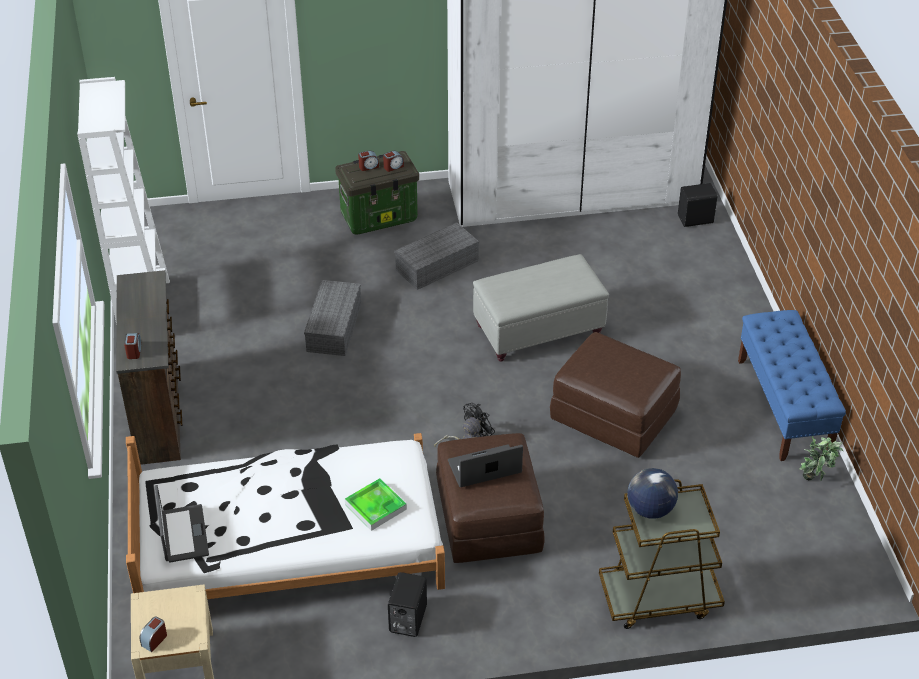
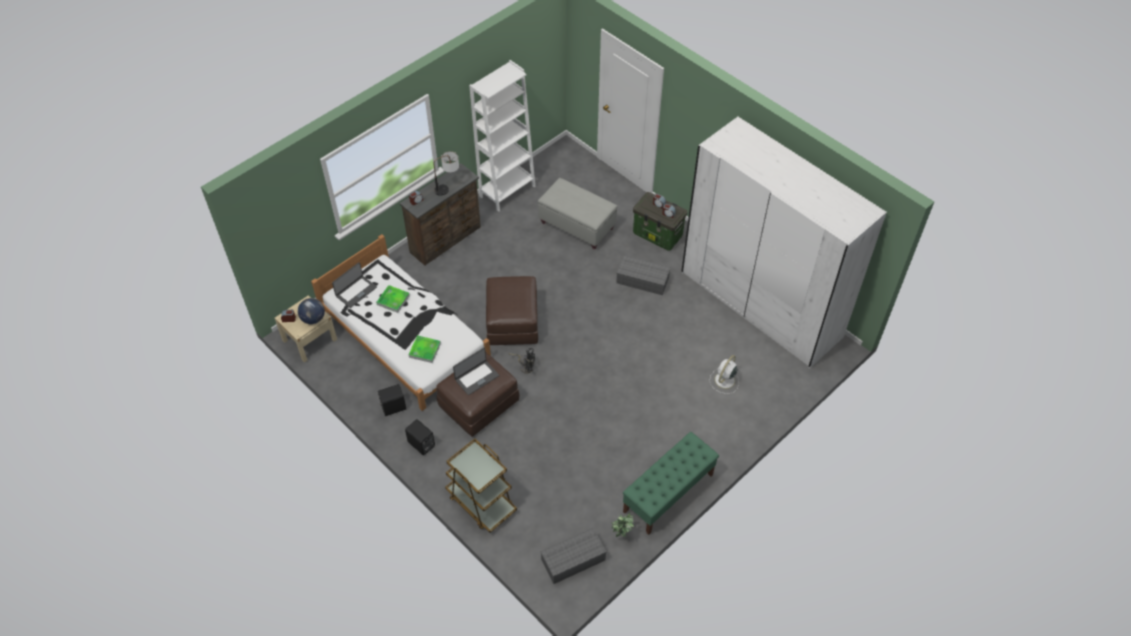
camera: 55 degrees right, 10 degrees up
grey storage box [304,280,361,356] -> grey storage box moved to [540,528,607,584]
laptop [448,444,523,487] -> laptop turned 105 degrees clockwise [453,347,499,395]
grey ottoman [473,254,609,362] -> grey ottoman moved to [538,178,618,249]
brown ottoman [550,332,681,458] -> brown ottoman moved to [486,276,538,345]
globe [627,468,678,519] -> globe moved to [298,298,325,324]
black speaker [678,183,717,227] -> black speaker moved to [405,419,435,455]
blue bench [738,310,846,461] -> green bench [623,432,719,535]
none -> tray [376,285,410,313]
none -> table lamp [434,151,459,196]
none -> white fan [709,355,739,394]

